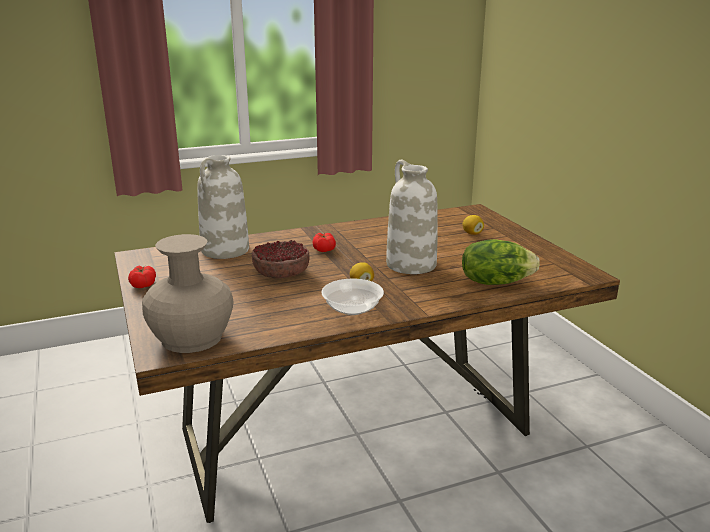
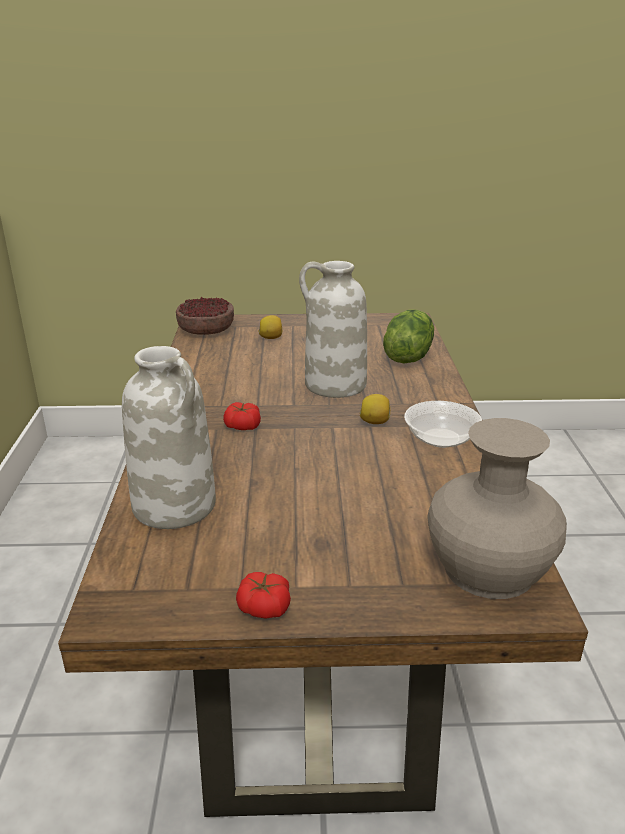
camera: 70 degrees left, 5 degrees up
bowl [252,240,309,278] -> bowl moved to [176,297,234,335]

